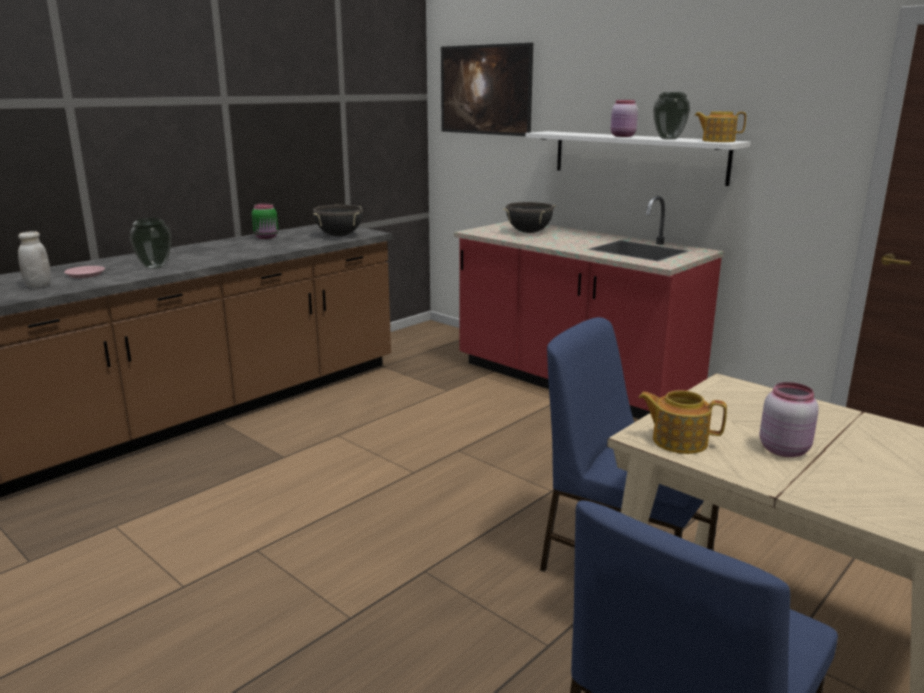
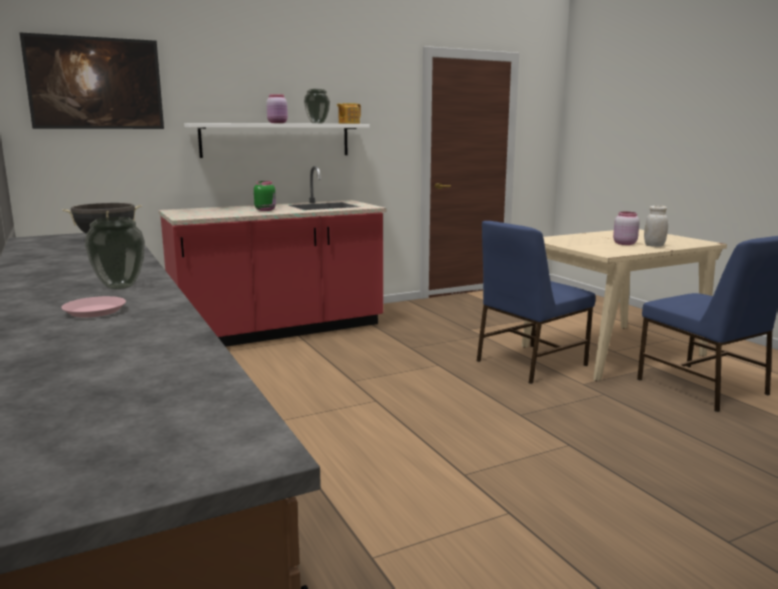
camera: 70 degrees left, 5 degrees down
white jar [18,231,51,288] -> white jar moved to [644,206,668,247]
green jar [252,203,278,239] -> green jar moved to [254,181,276,211]
black cooking pot [503,202,556,233] -> none
teapot [638,390,727,454] -> none

